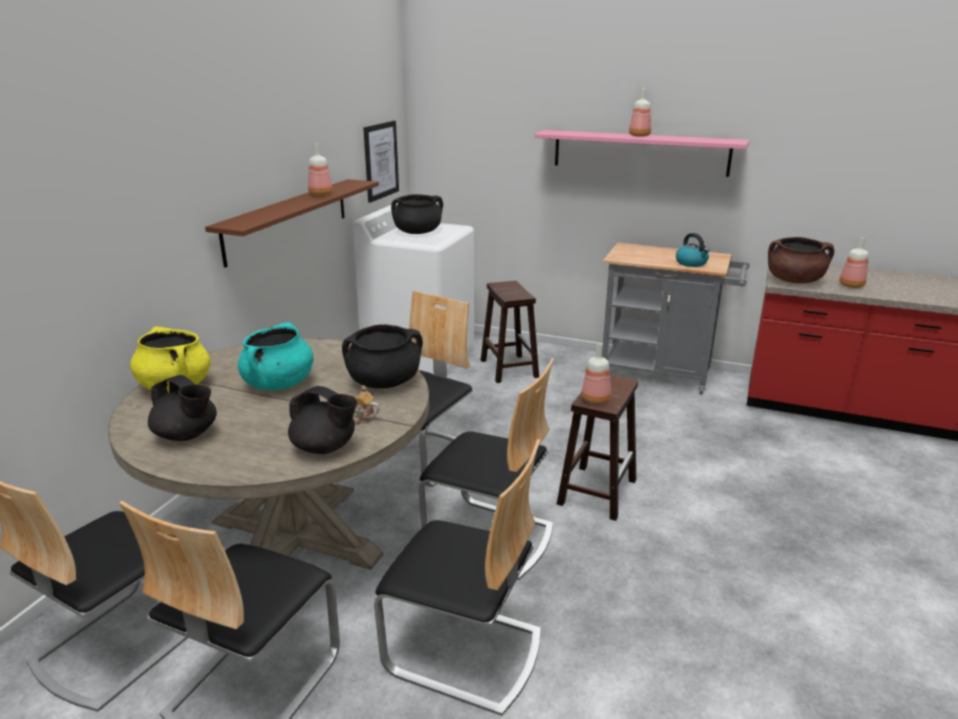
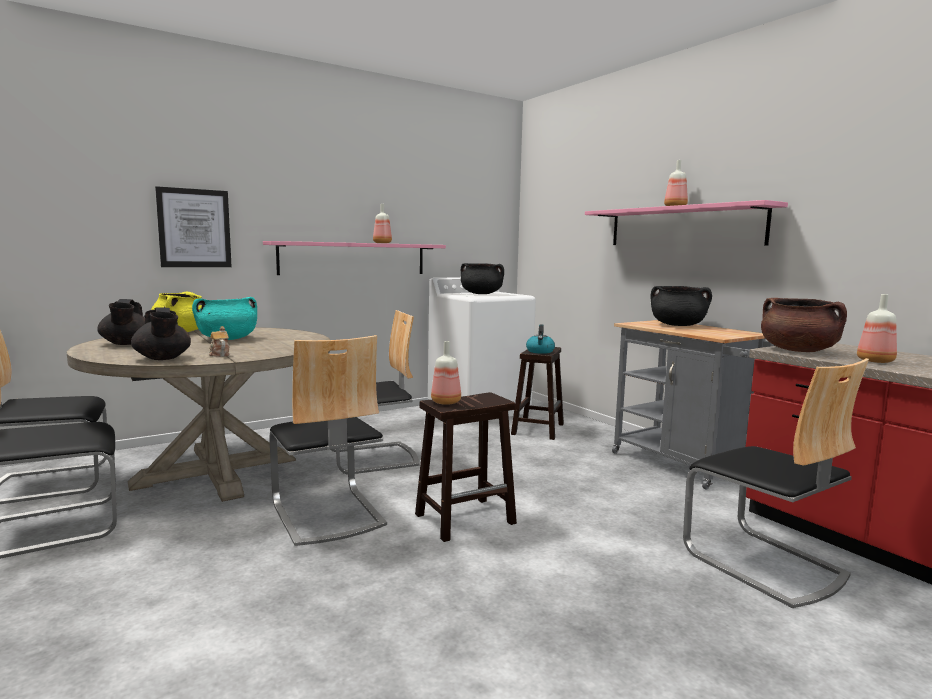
camera: 35 degrees right, 15 degrees down
brown shelf [205,179,379,268] -> pink shelf [263,241,446,275]
black cooking pot [342,324,423,389] -> black cooking pot moved to [651,286,712,326]
picture [363,121,399,203] -> picture moved to [155,186,232,267]
chair [374,439,541,716] -> chair moved to [683,358,869,608]
kettle [676,233,709,267] -> kettle moved to [526,324,555,354]

